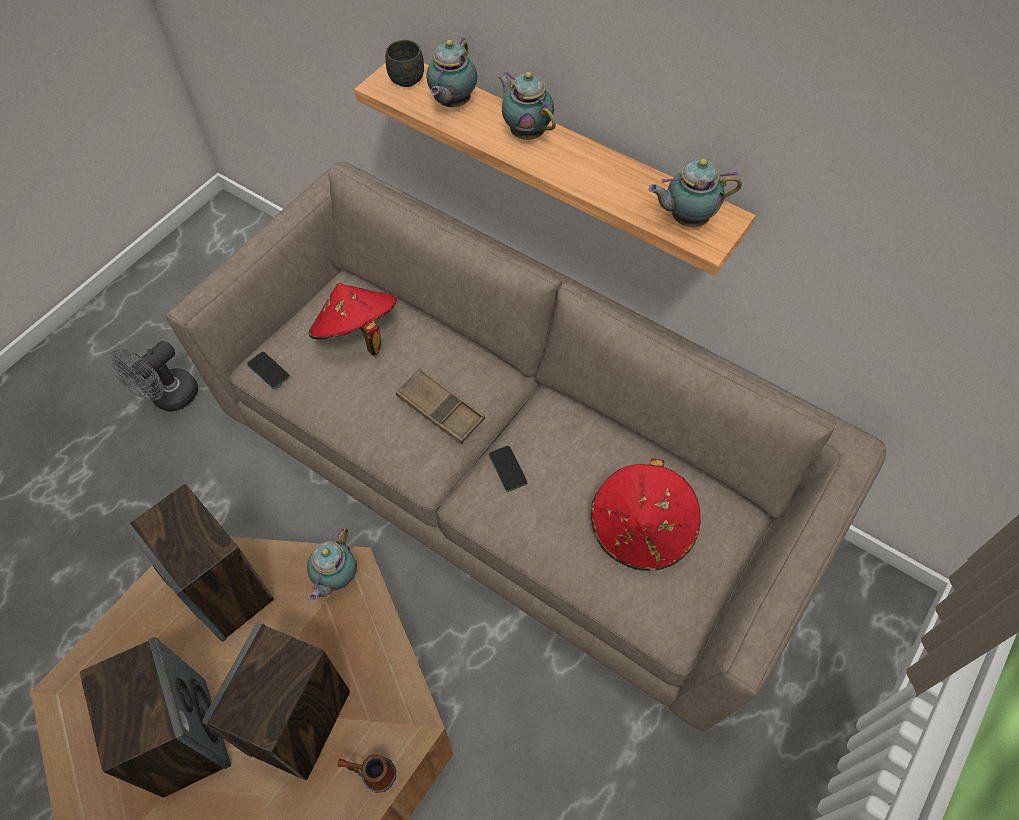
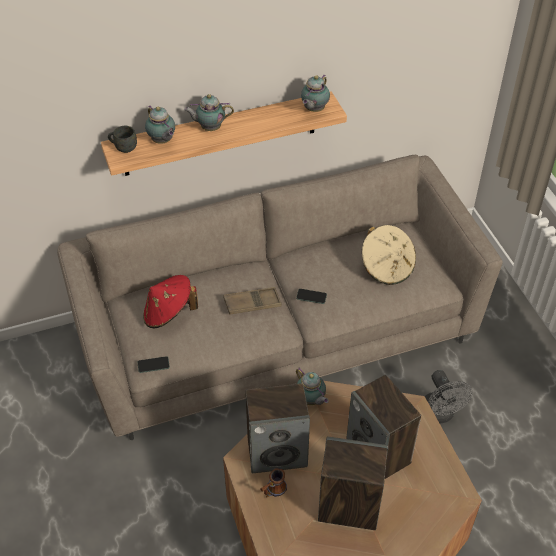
camera: 55 degrees left, 10 degrees down
grey fan [109,341,198,411] -> grey fan moved to [425,370,473,424]
mug [338,754,396,793] -> mug moved to [260,468,287,497]
red hat [591,458,701,571] -> beige hat [362,225,416,285]

